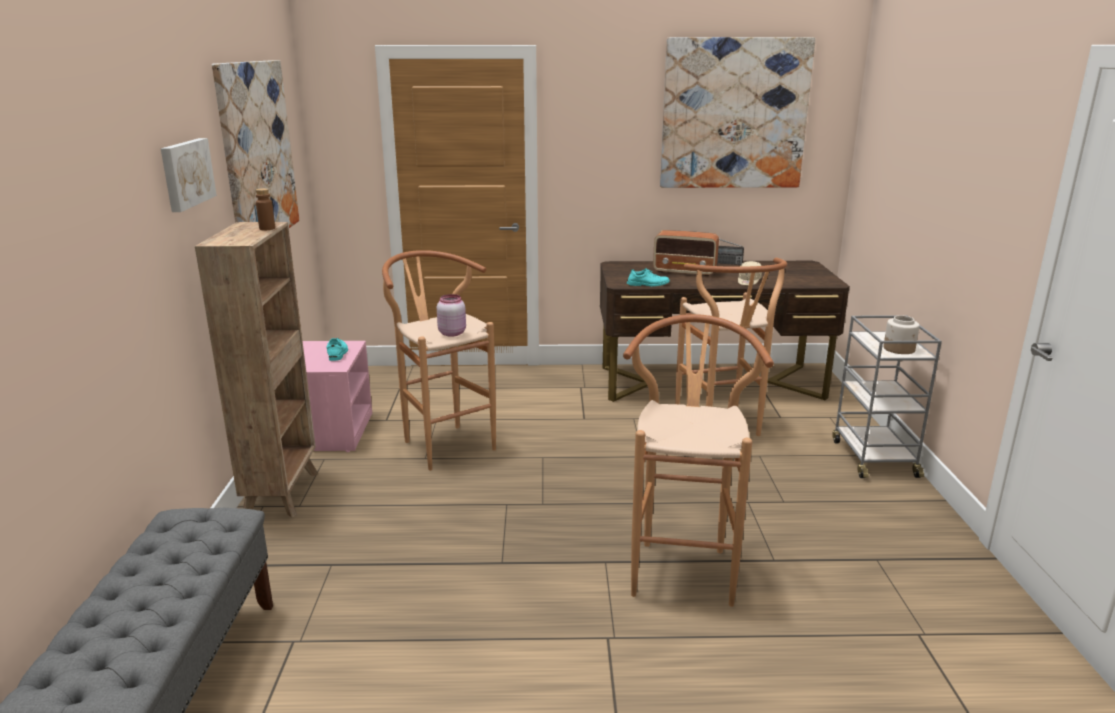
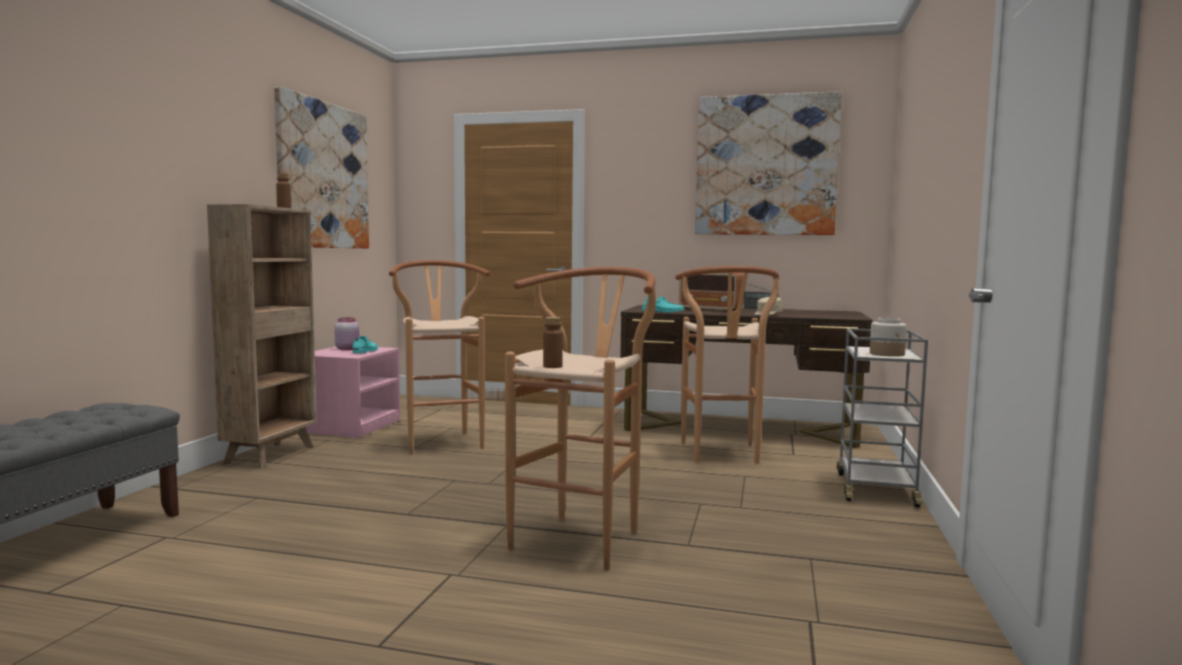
camera: 15 degrees right, 15 degrees down
picture [161,138,217,212] -> none
pink jar [437,294,466,337] -> pink jar moved to [334,318,359,350]
none -> brown bottle [543,317,563,368]

